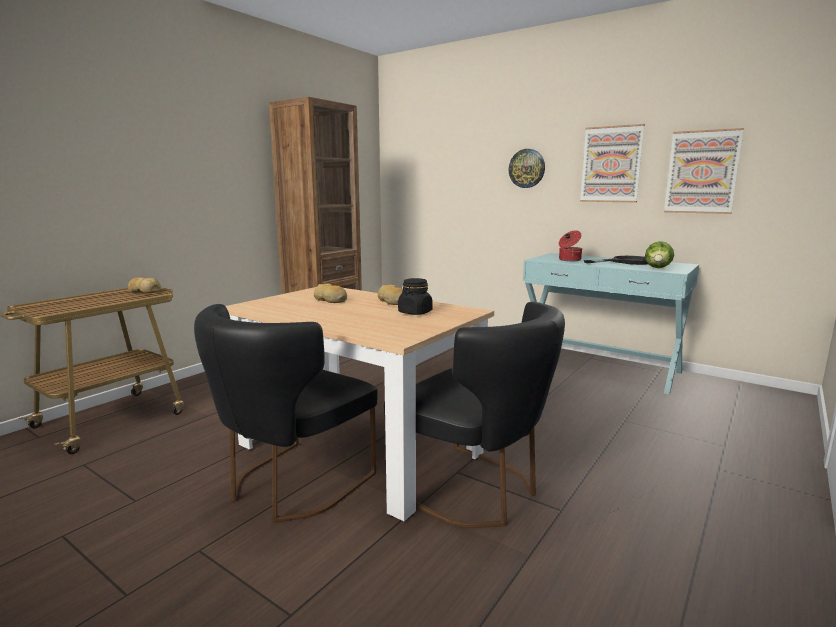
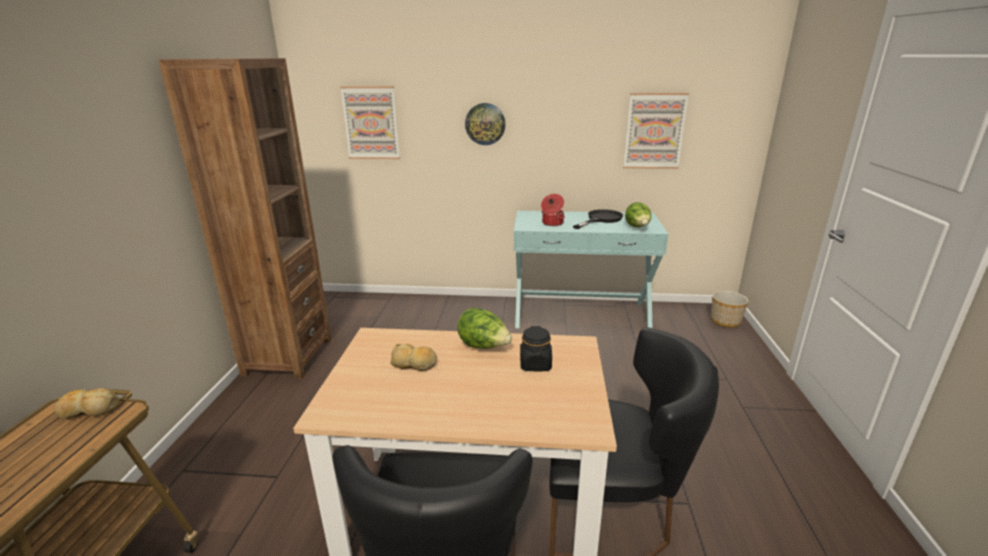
camera: 30 degrees left, 10 degrees up
bread [378,284,403,305] -> lettuce [457,307,512,349]
picture [580,124,645,202] -> picture moved to [340,86,400,159]
none -> planter [711,291,748,327]

